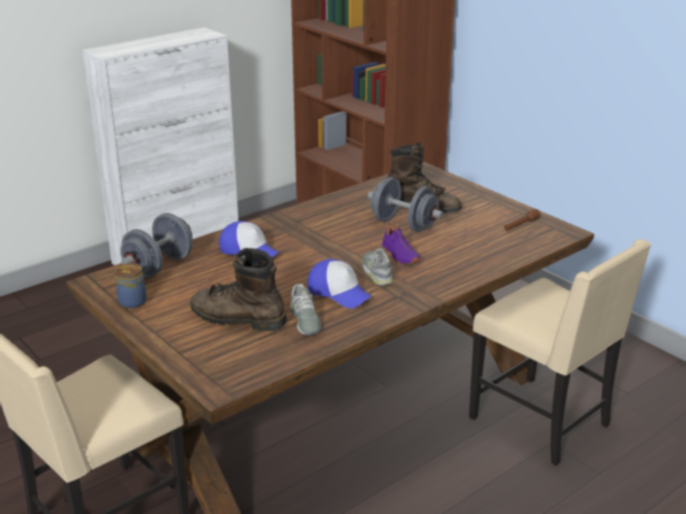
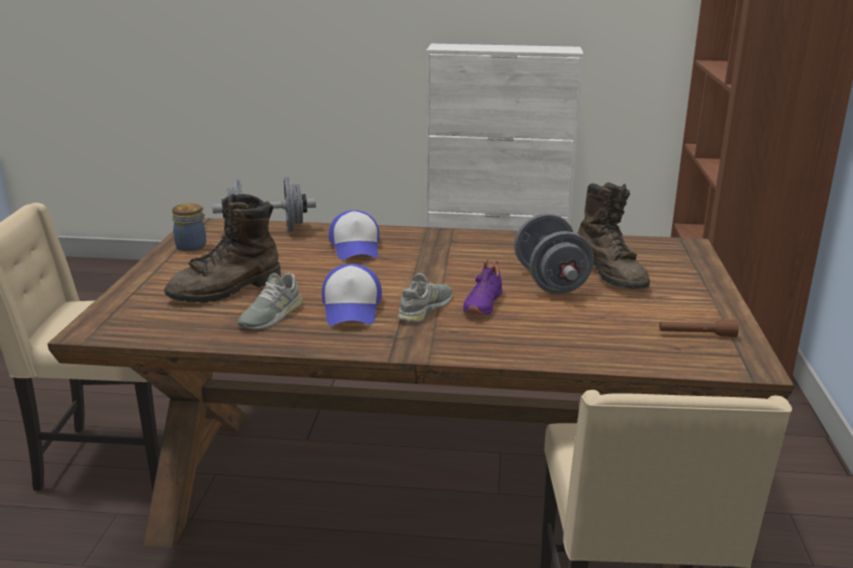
camera: 45 degrees right, 5 degrees down
brown boot [190,248,287,331] -> brown boot turned 105 degrees counterclockwise [164,194,281,303]

